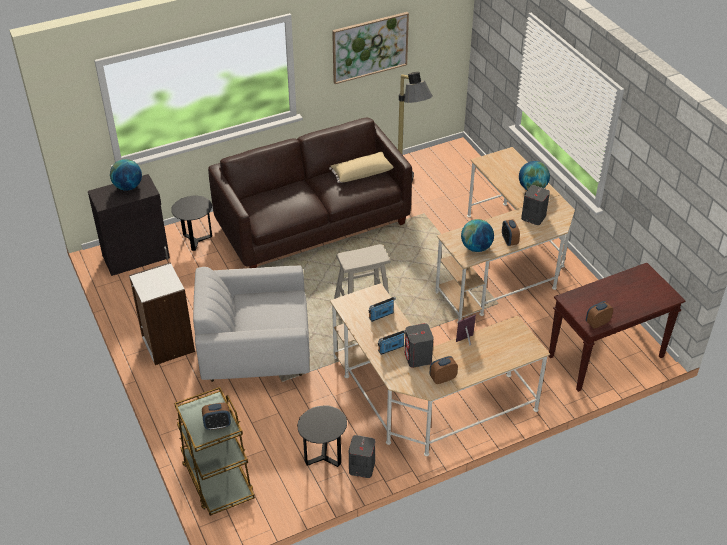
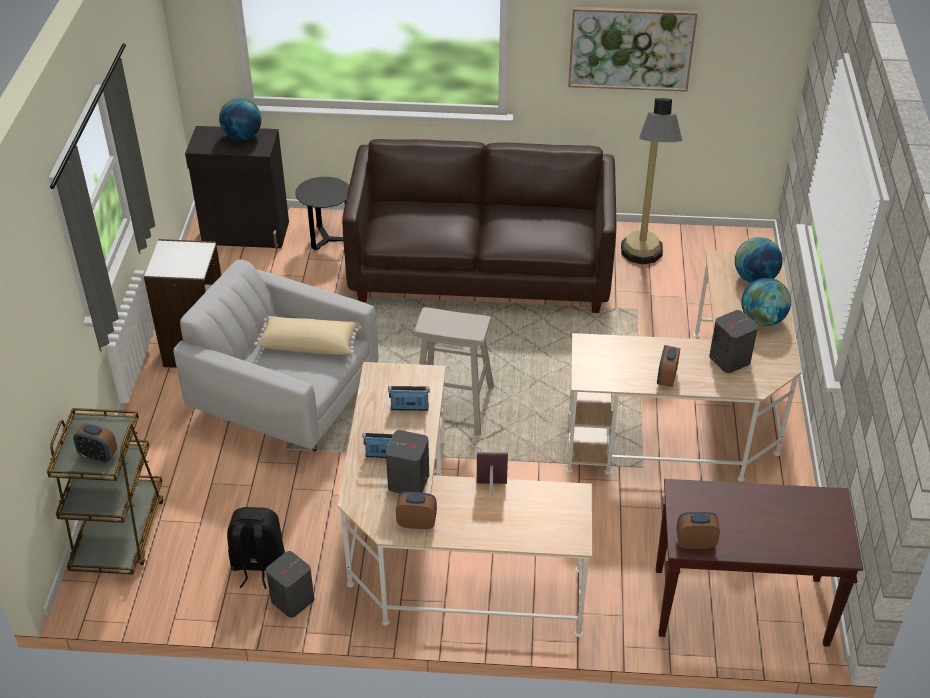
camera: 30 degrees right, 0 degrees up
black side table [297,406,347,467] -> black backpack [227,507,285,589]
beige pillow [329,152,393,183] -> beige pillow moved to [254,316,362,355]
globe [461,219,494,252] -> globe moved to [735,237,783,283]

